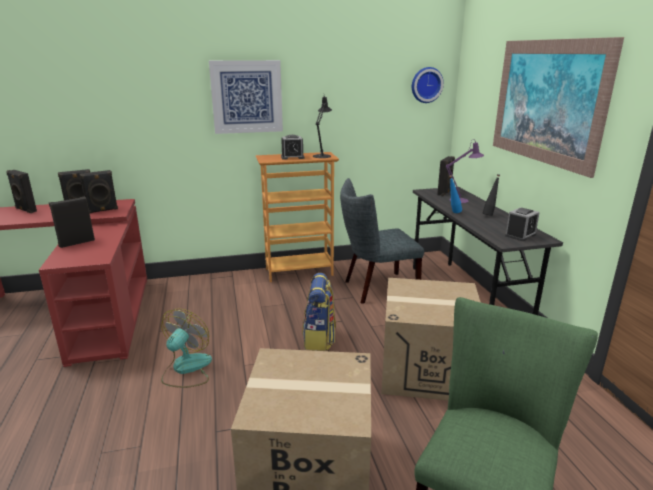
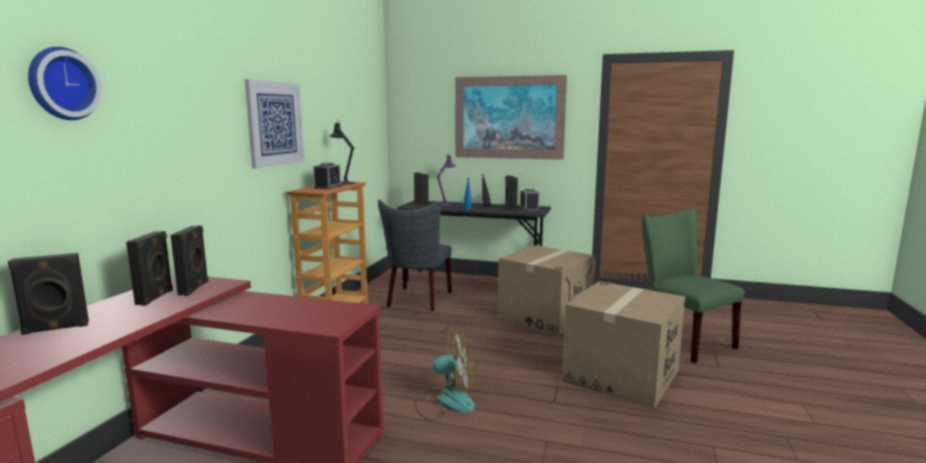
camera: 60 degrees left, 10 degrees down
black speaker [49,196,95,248] -> black speaker moved to [505,176,518,211]
fan [161,308,212,388] -> fan turned 135 degrees clockwise [415,332,475,421]
backpack [302,273,336,351] -> none
wall clock [412,67,444,103] -> wall clock moved to [28,47,101,120]

